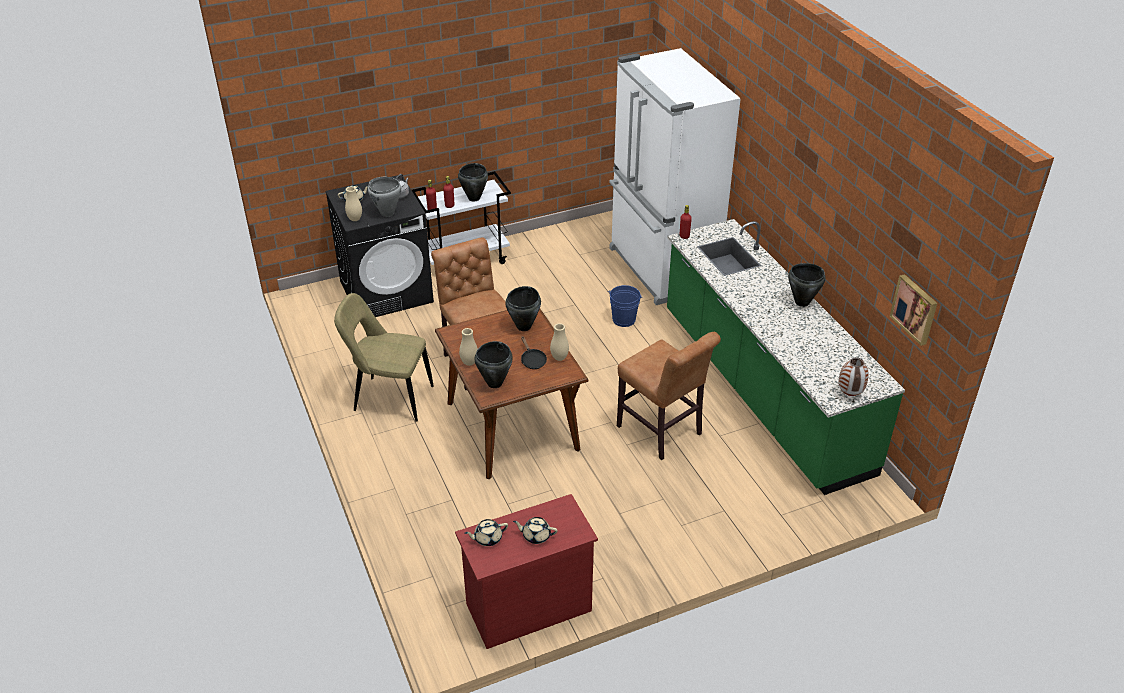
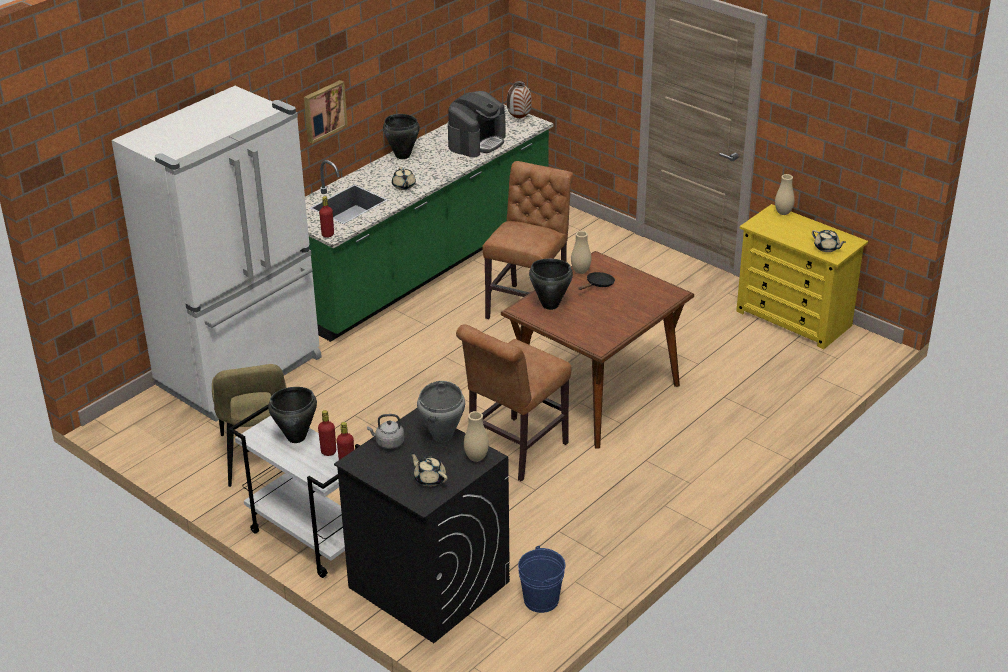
camera: 115 degrees left, 5 degrees down
beige chair [334,293,434,422] -> beige chair moved to [212,364,286,487]
red dresser [455,494,598,649] -> yellow dresser [736,204,868,349]
beige vase [459,328,478,366] -> beige vase moved to [775,174,795,215]
black cooking pot [474,341,513,388] -> none
beige teapot [513,517,557,544] -> beige teapot moved to [392,167,416,190]
blue bucket [608,285,642,327] -> blue bucket moved to [518,545,565,613]
picture [890,274,937,346] -> picture moved to [304,80,348,143]
none -> coffee machine [448,91,506,158]

